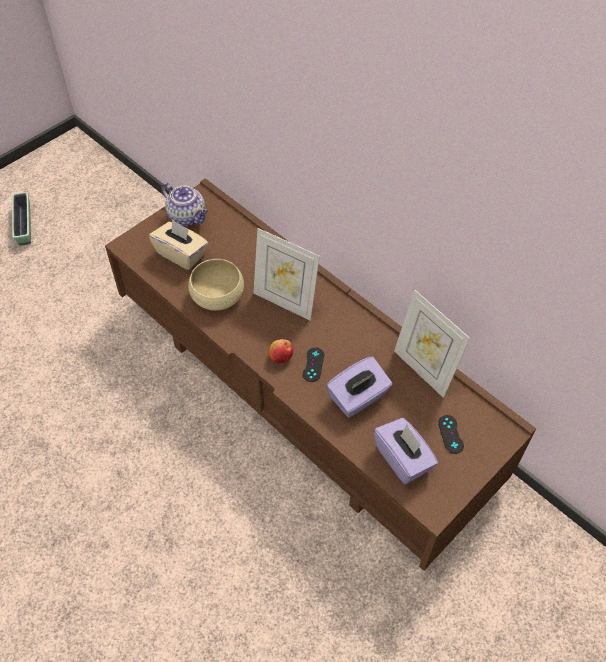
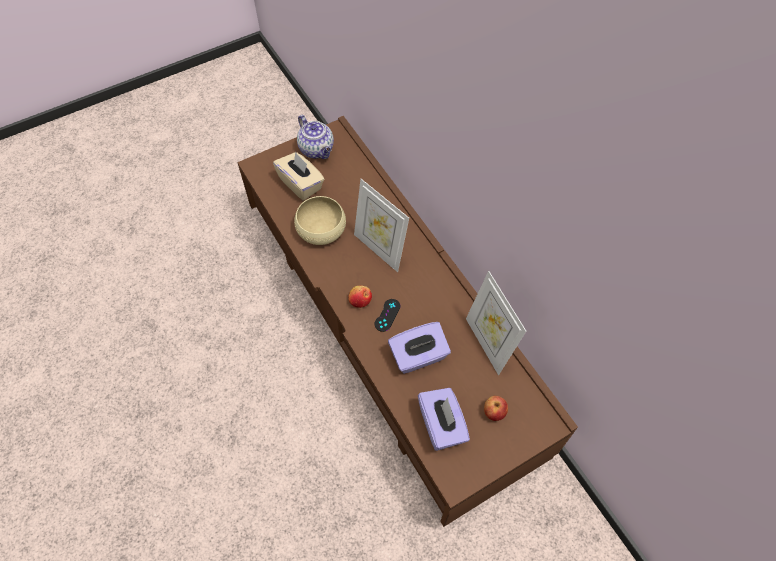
camera: 15 degrees right, 5 degrees up
planter [12,192,31,246] -> none
black game controller [438,415,464,454] -> apple [484,396,508,421]

